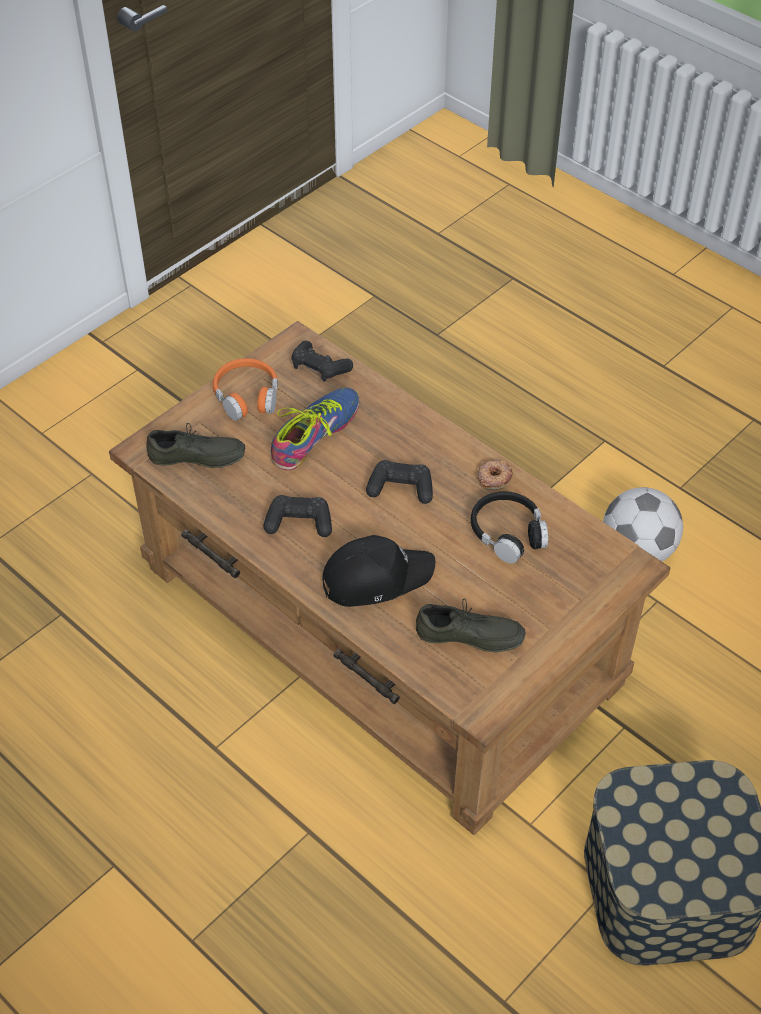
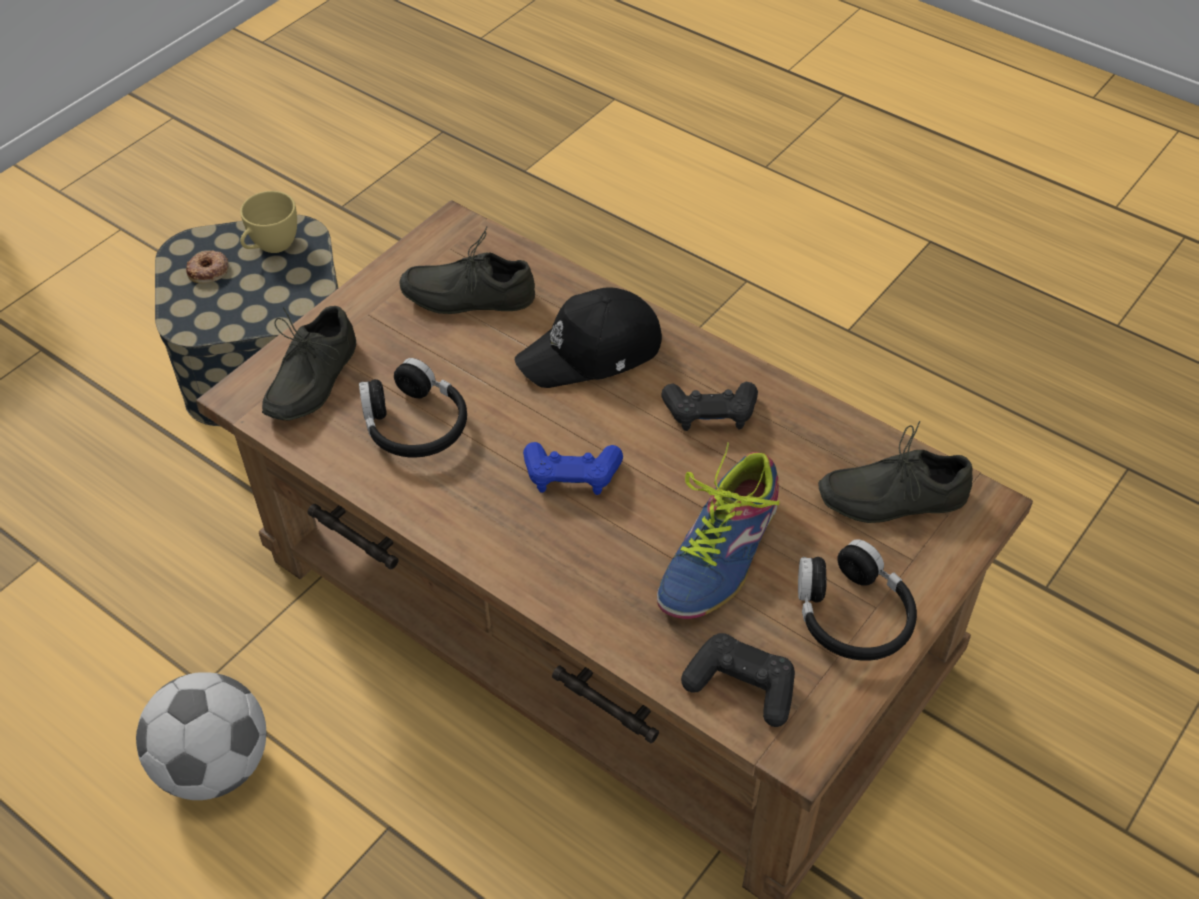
camera: 175 degrees right, 0 degrees up
orange headphones [212,358,278,421] -> black headphones [798,539,917,661]
black game controller [366,460,433,504] -> blue game controller [523,442,623,495]
donut [478,460,512,490] -> donut moved to [186,250,229,283]
none -> yellow cup [240,191,297,253]
none -> grey shoe [262,306,356,421]

